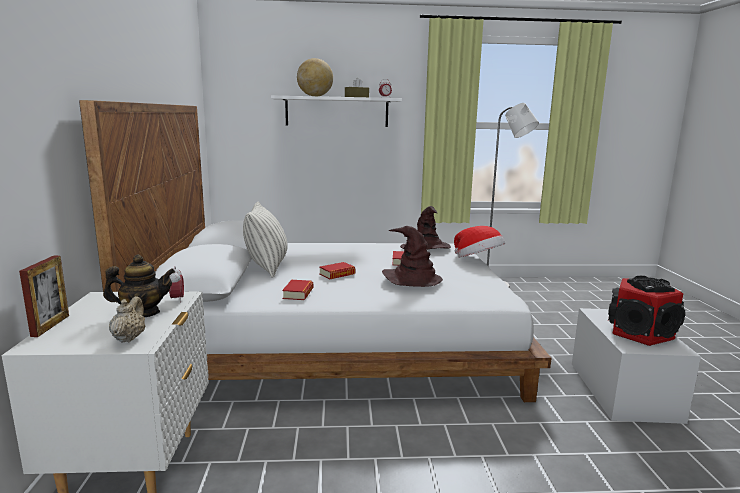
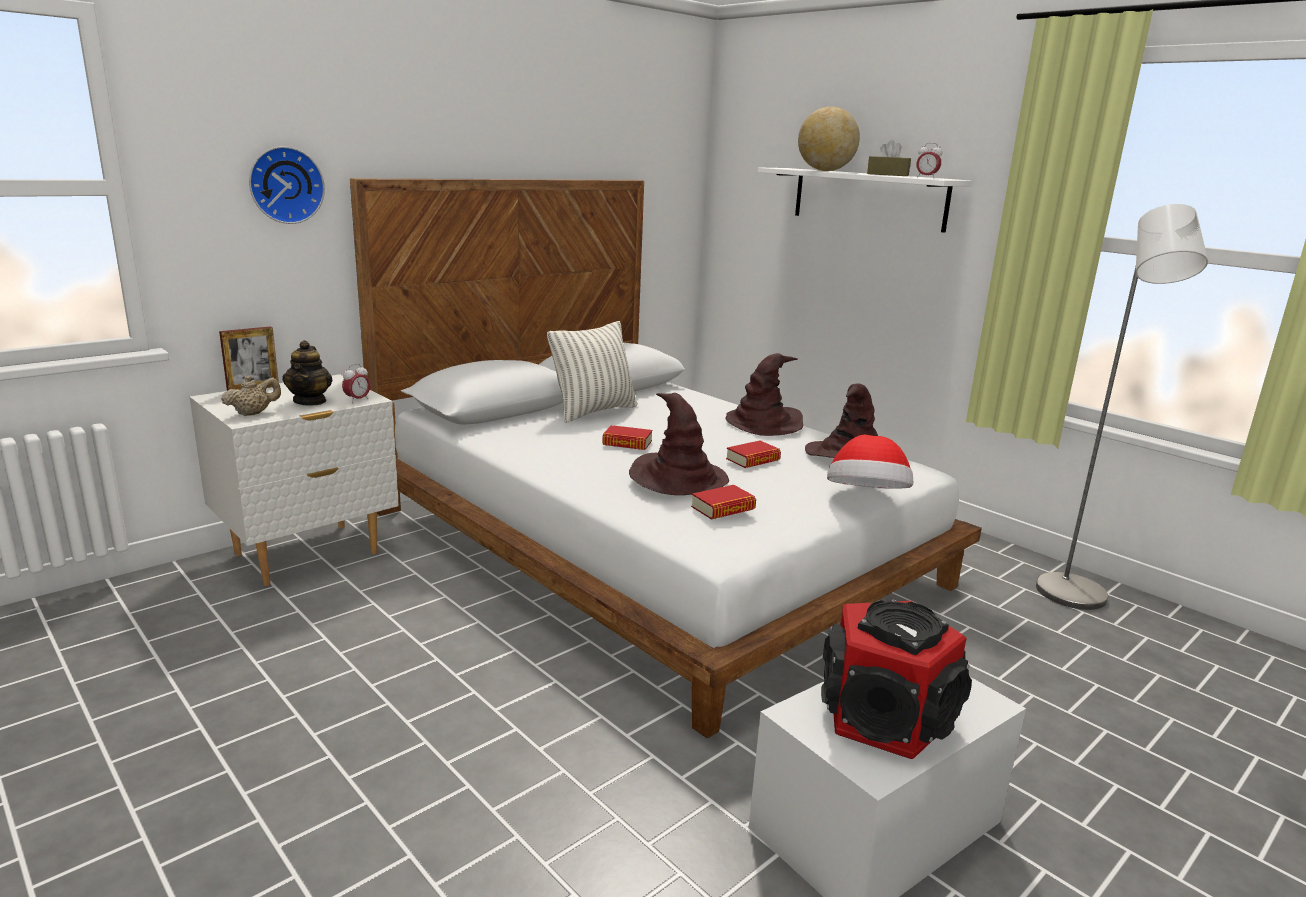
camera: 50 degrees right, 5 degrees up
teapot [103,254,175,317] -> teapot turned 45 degrees clockwise [283,340,332,406]
book [282,280,313,300] -> book moved to [691,485,756,520]
none -> wall clock [249,146,325,224]
none -> brown hat [726,353,803,436]

